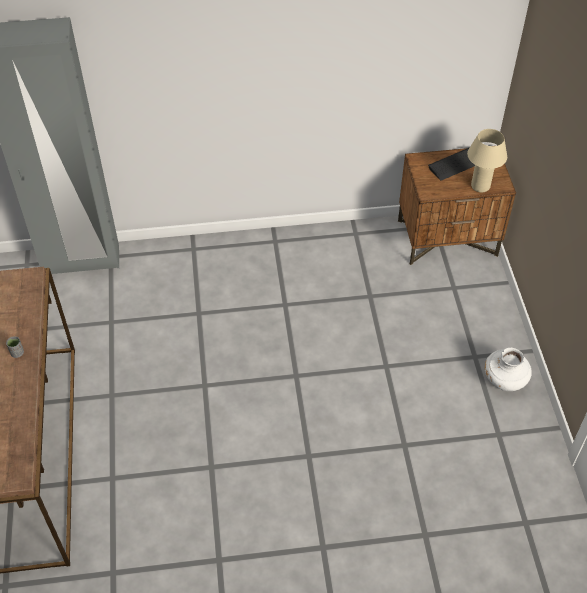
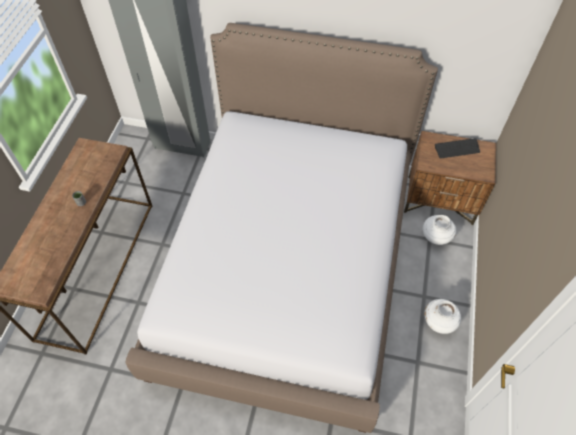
camera: 20 degrees right, 5 degrees up
beige table lamp [467,129,507,193] -> none
none -> bed [126,23,438,433]
none -> white vase [423,215,456,245]

